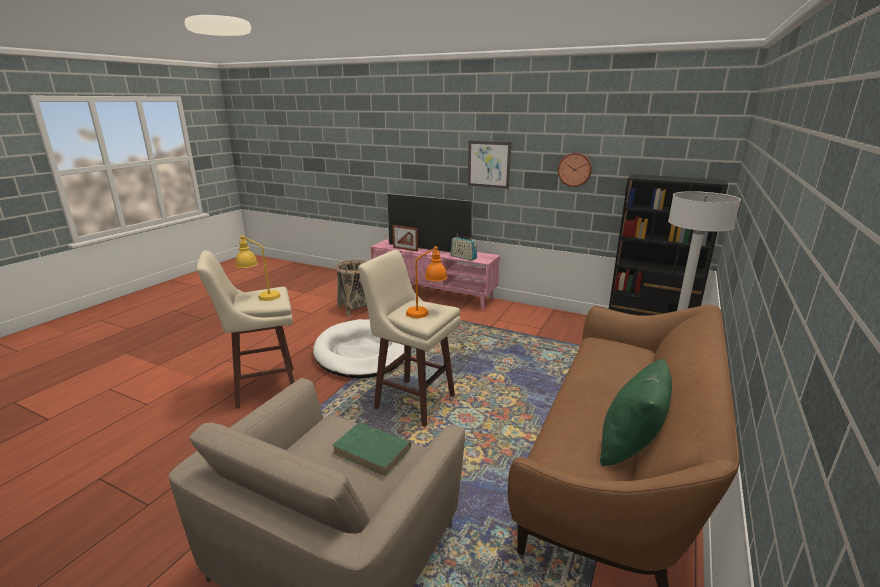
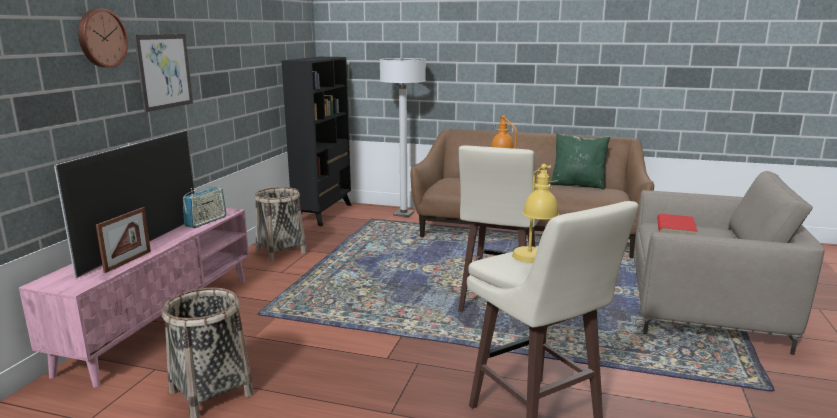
camera: 100 degrees left, 5 degrees down
white dog bed [313,319,405,378] -> none
green book [332,422,411,477] -> red book [657,214,698,235]
wall clock [558,153,592,187] -> wall clock moved to [78,9,128,68]
none -> basket [255,187,307,261]

